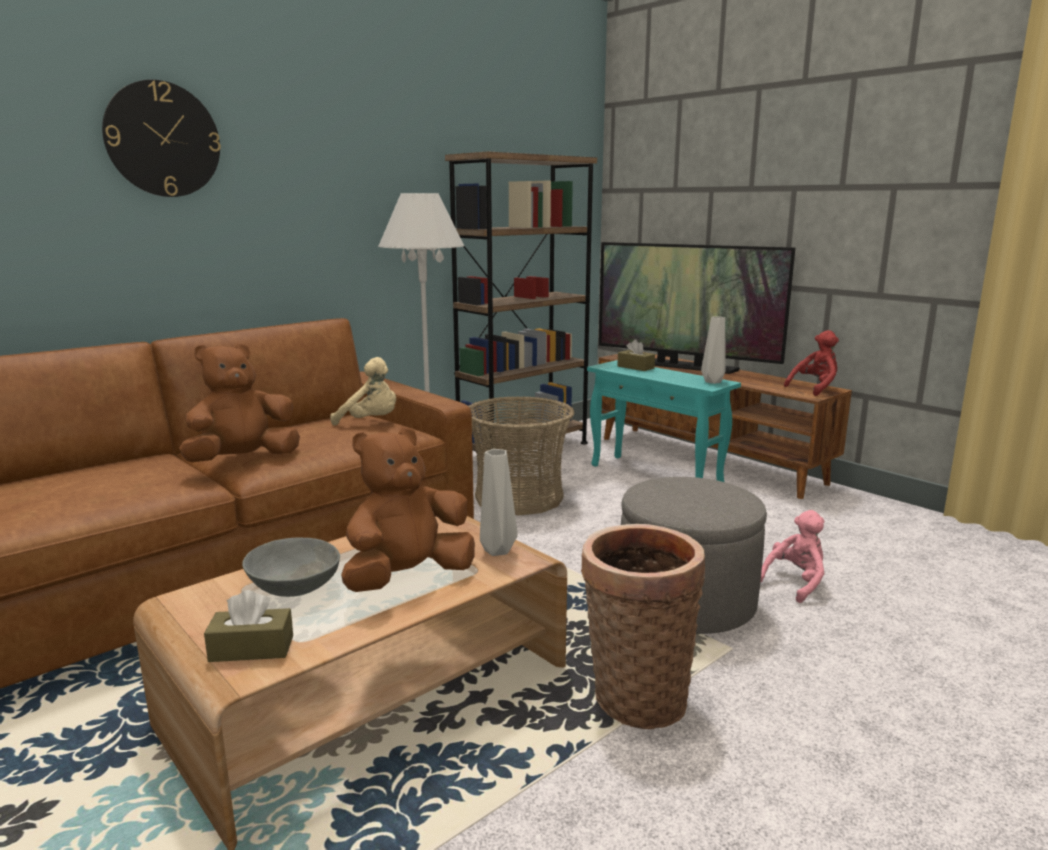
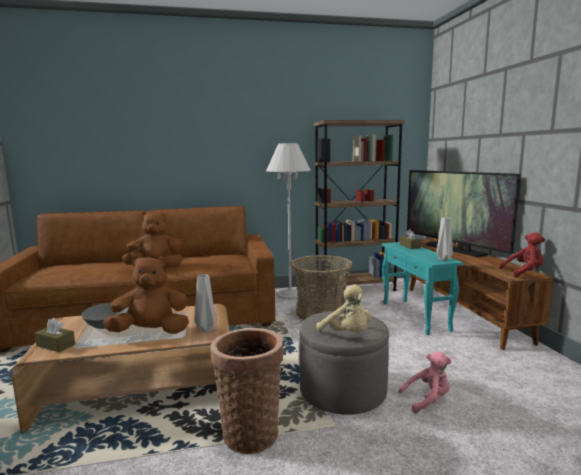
camera: 30 degrees right, 5 degrees down
wall clock [102,80,221,197] -> none
beige plush toy [330,357,396,426] -> beige plush toy moved to [317,284,371,332]

